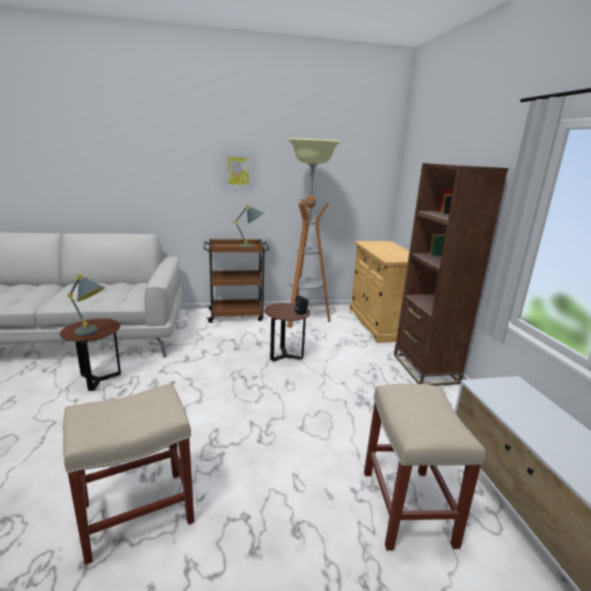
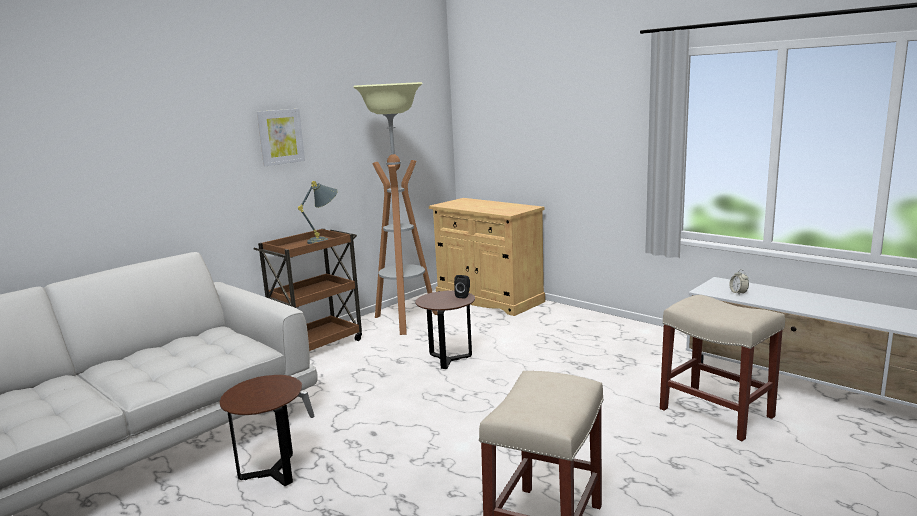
camera: 35 degrees left, 5 degrees down
grey table lamp [67,274,105,336] -> none
brown bookcase [394,163,508,386] -> none
none -> alarm clock [729,270,749,295]

